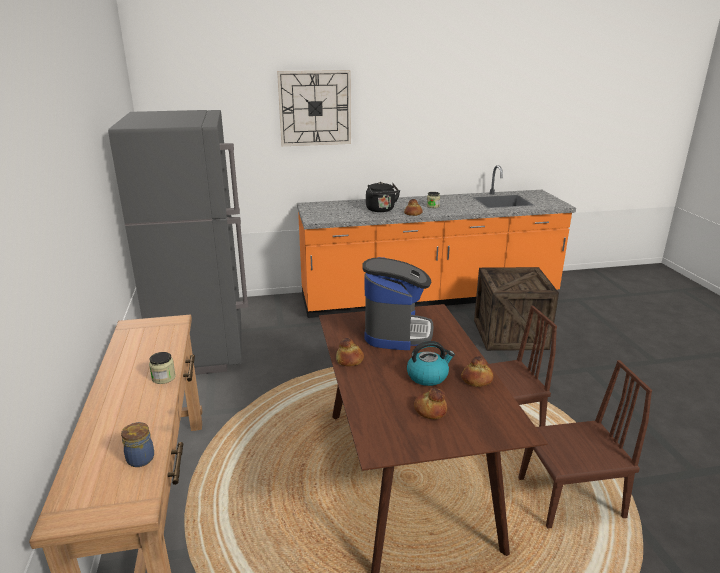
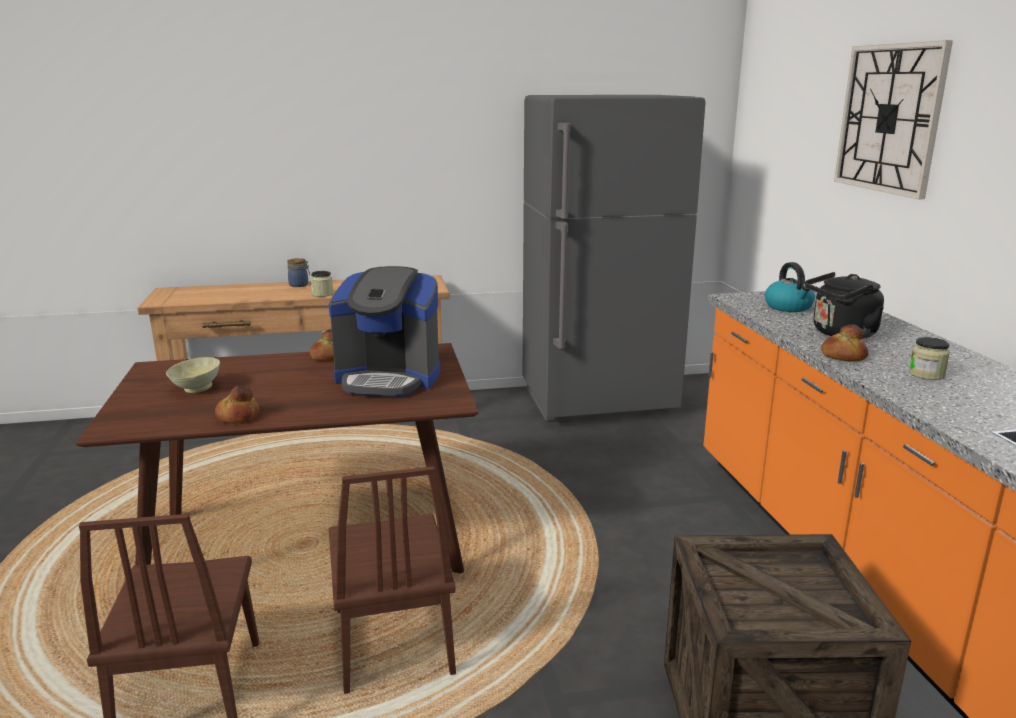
camera: 90 degrees right, 5 degrees down
jar [121,422,154,467] -> jar moved to [287,258,310,287]
kettle [407,341,455,386] -> kettle moved to [765,262,815,312]
bread [414,388,447,419] -> beige bowl [166,357,220,393]

